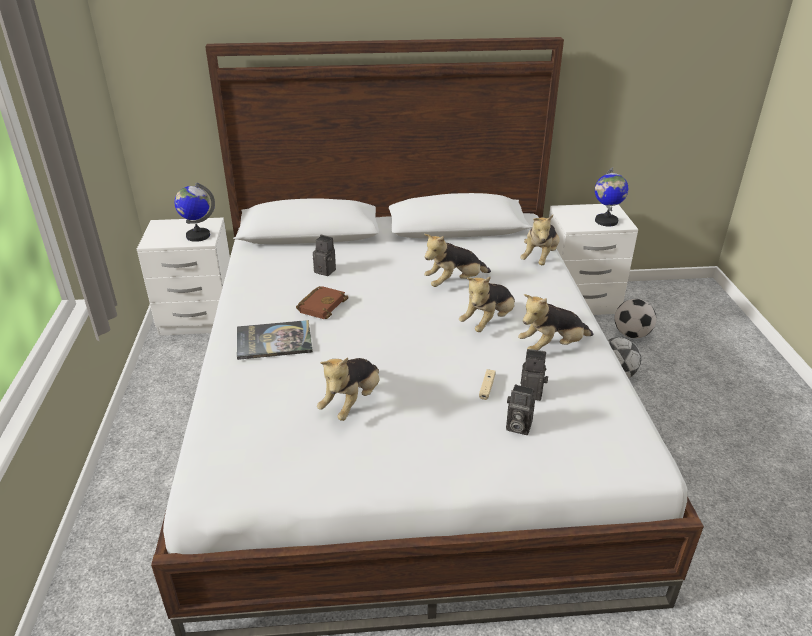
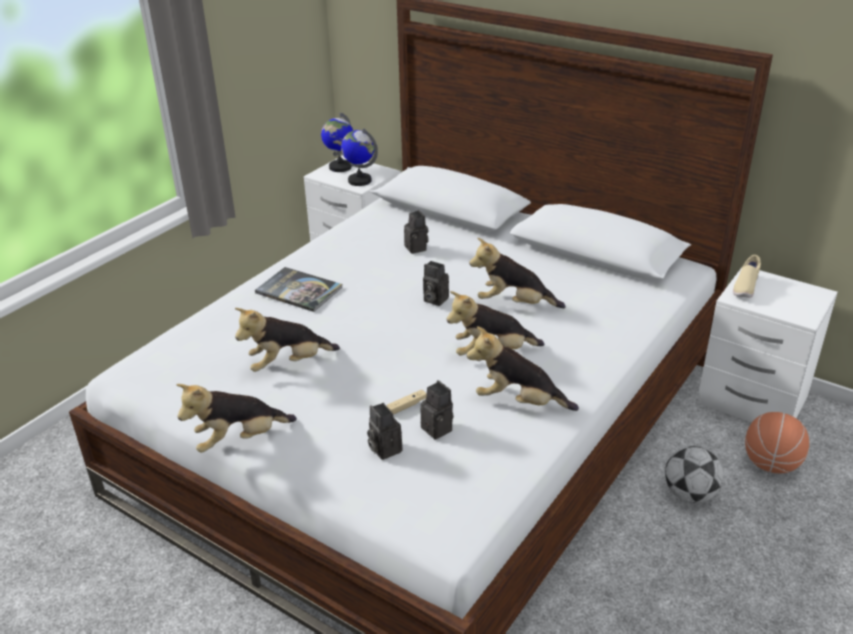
camera: 40 degrees right, 0 degrees up
brown book [296,286,349,319] -> none
plush toy [520,215,560,265] -> plush toy moved to [176,384,297,452]
globe [595,167,628,226] -> globe moved to [321,113,353,172]
football [615,299,656,338] -> basketball [745,412,809,473]
none -> camera [423,261,449,306]
none -> beige shoe [733,255,761,298]

